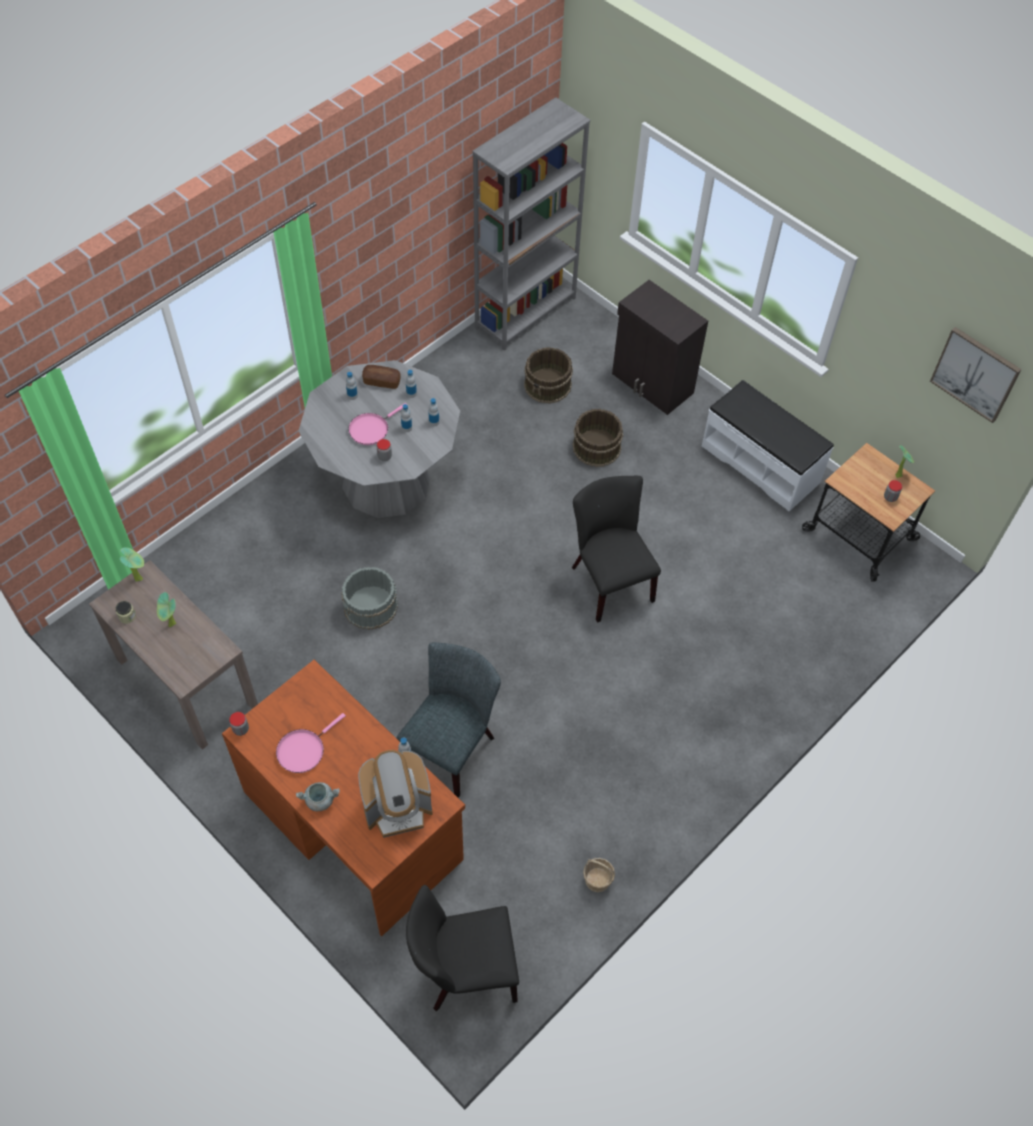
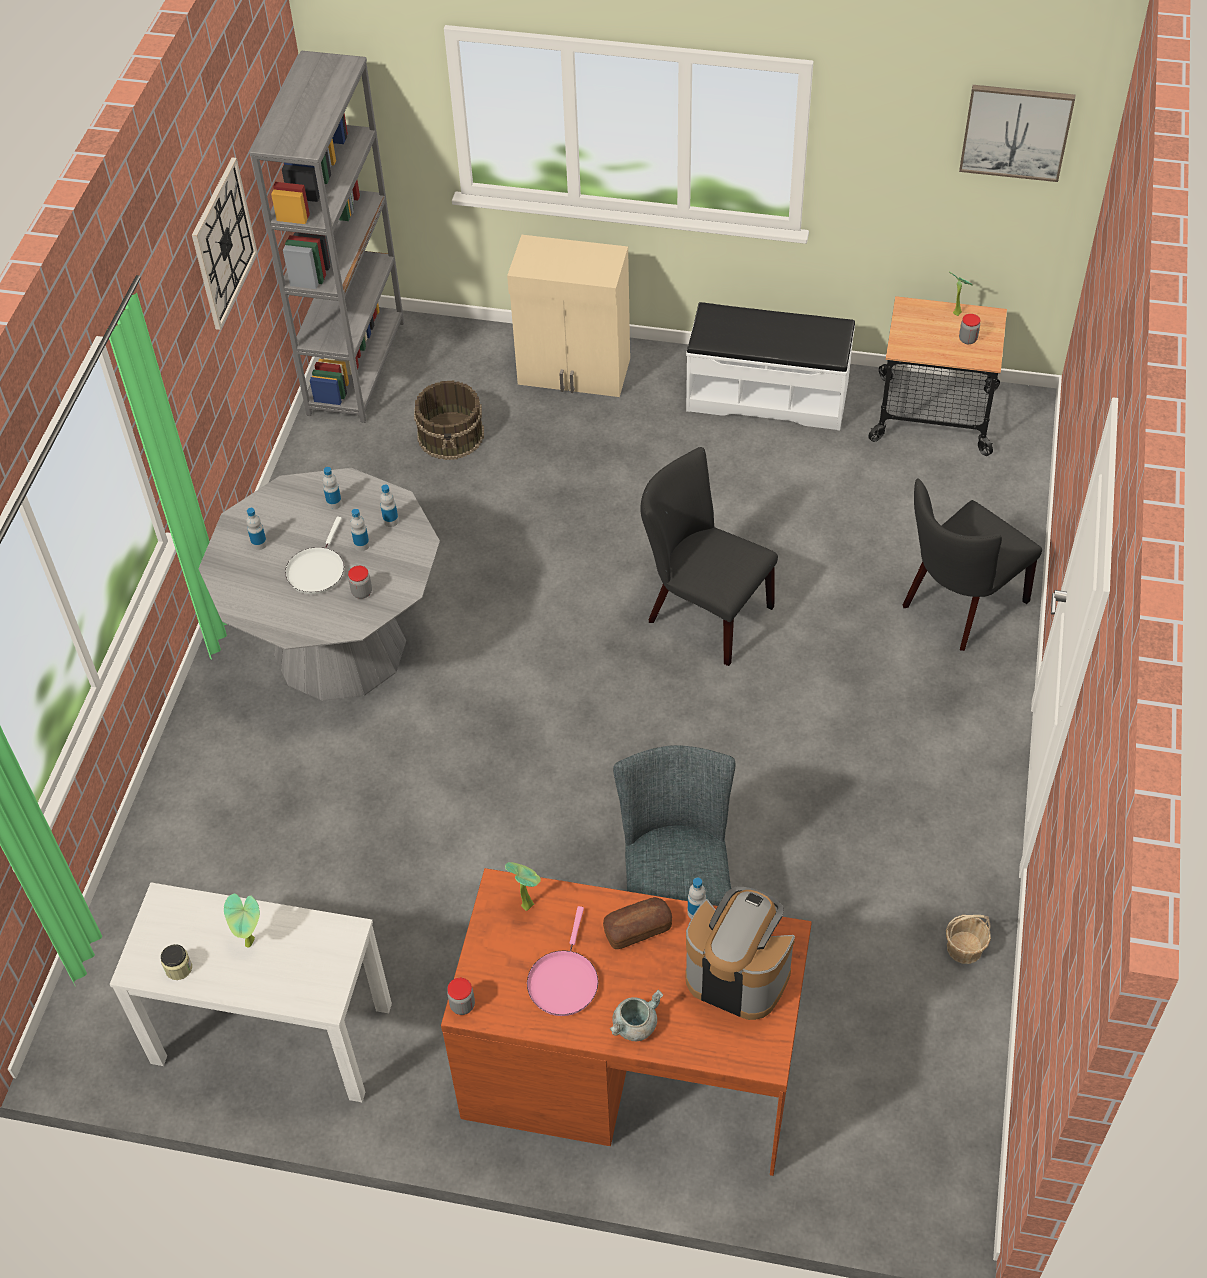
camera: 30 degrees left, 5 degrees down
brown console table [89,560,258,750] -> white console table [109,882,392,1102]
potted plant [120,547,144,582] -> potted plant moved to [505,862,541,911]
grey bucket [341,567,398,630] -> none
pink frying pan [348,403,406,445] -> white frying pan [285,517,344,594]
coffee machine [358,750,433,838] -> coffee machine turned 105 degrees counterclockwise [685,887,795,1020]
bread [362,365,401,389] -> bread moved to [603,897,672,949]
black chair [406,885,519,1011] -> black chair moved to [903,478,1042,651]
brown bucket [572,409,623,467] -> none
black cabinet [612,280,708,415] -> beige cabinet [507,235,630,397]
none -> wall clock [192,158,258,330]

